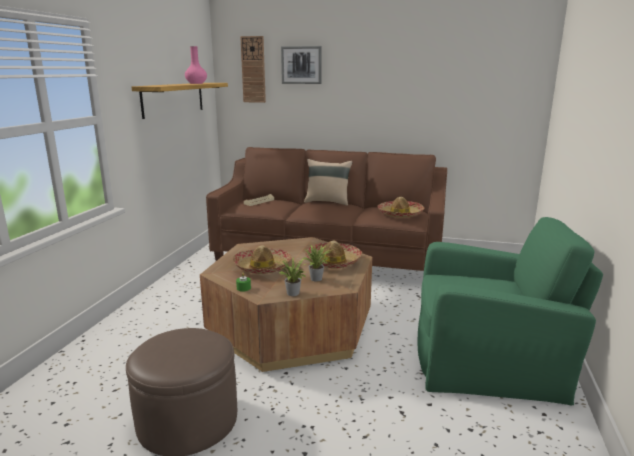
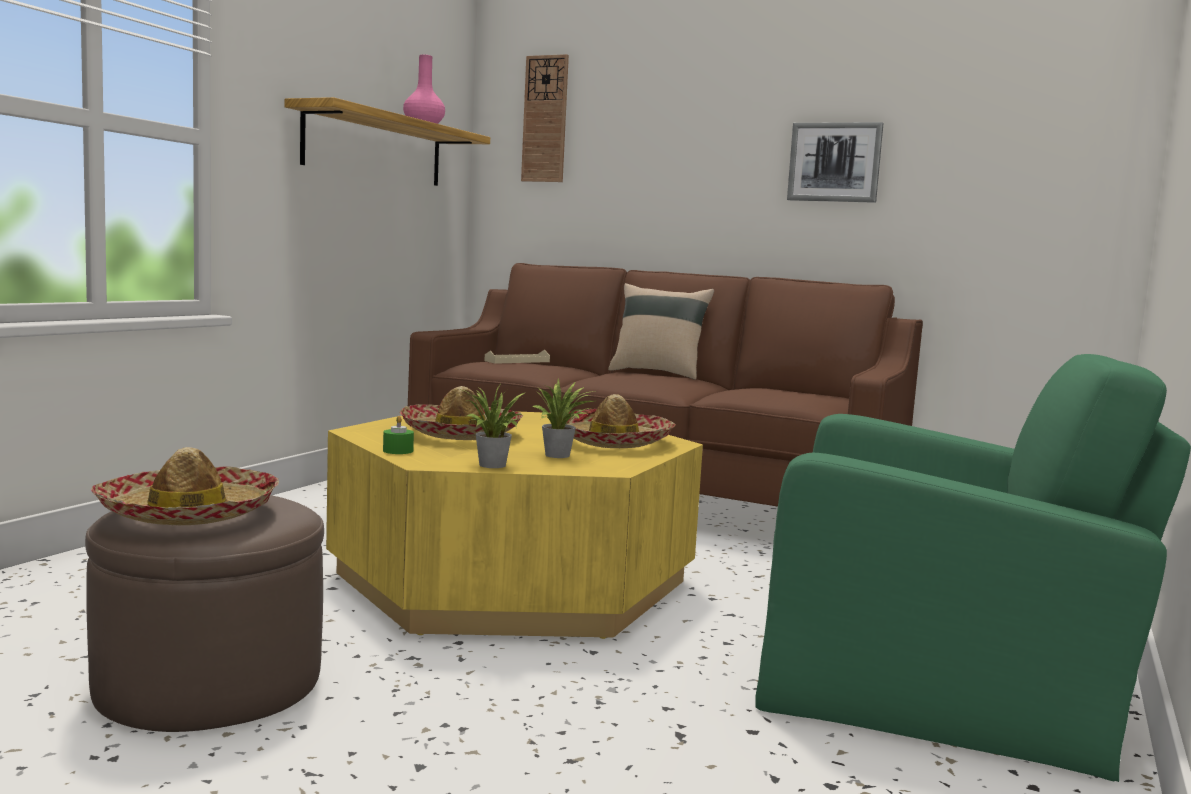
camera: 10 degrees right, 10 degrees down
brown coffee table [200,237,372,372] -> yellow coffee table [326,411,703,639]
picture [281,46,322,84] -> picture moved to [787,122,883,203]
hat [377,197,425,218] -> hat moved to [91,447,279,525]

